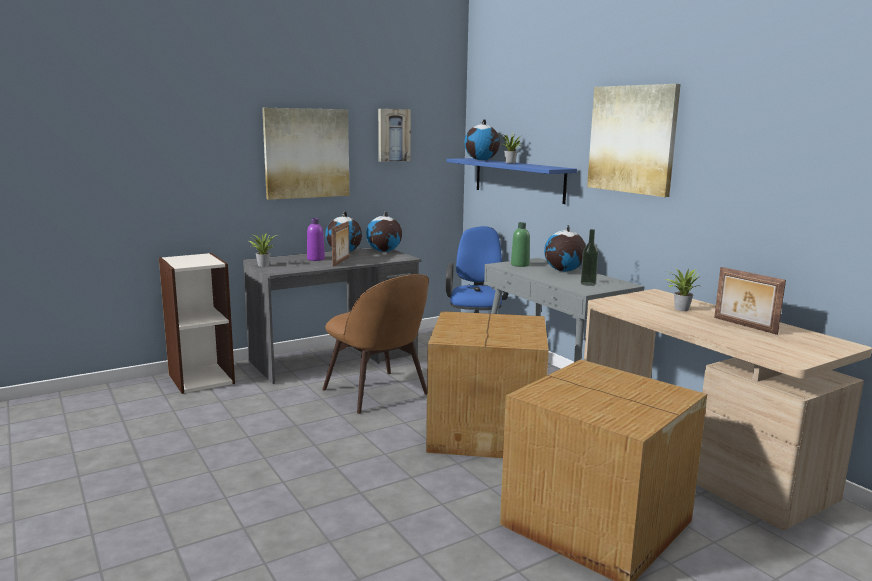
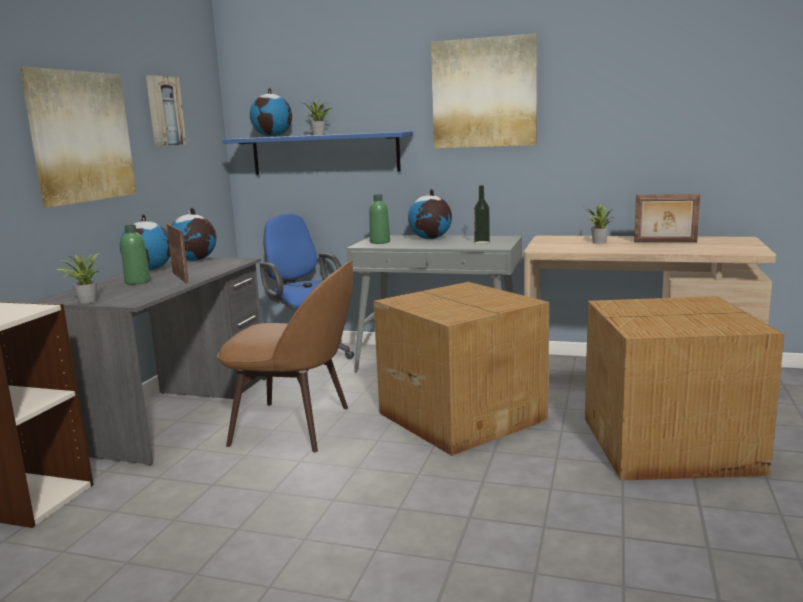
camera: 40 degrees left, 0 degrees up
purple bottle [307,218,325,261] -> green bottle [121,225,151,285]

